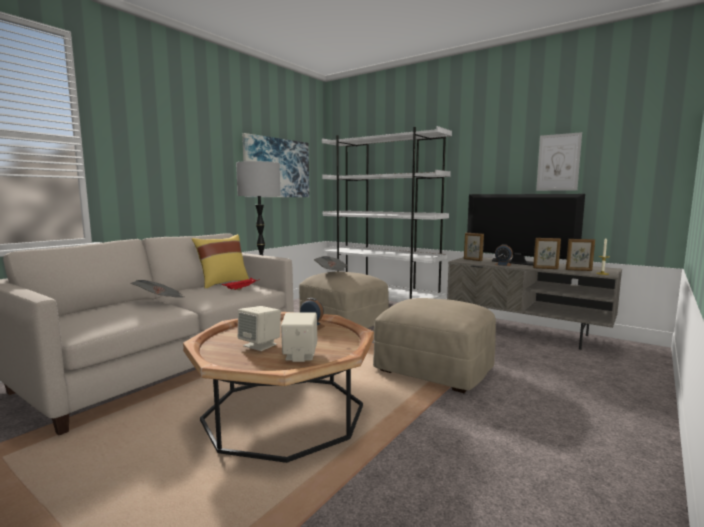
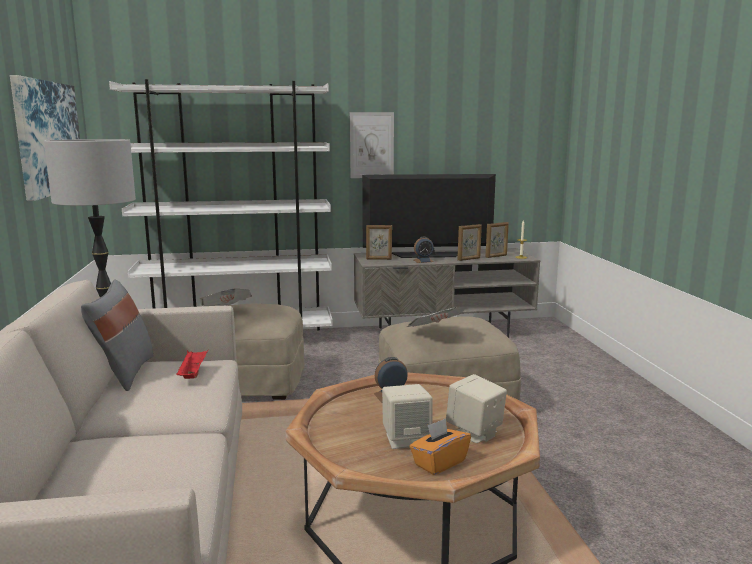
camera: 45 degrees left, 5 degrees up
newspaper [130,280,184,298] -> newspaper moved to [407,307,467,327]
yellow pillow [192,234,249,288] -> grey pillow [81,280,153,391]
picture [536,132,582,191] -> picture moved to [350,112,394,178]
none -> orange tissue box [409,418,471,475]

